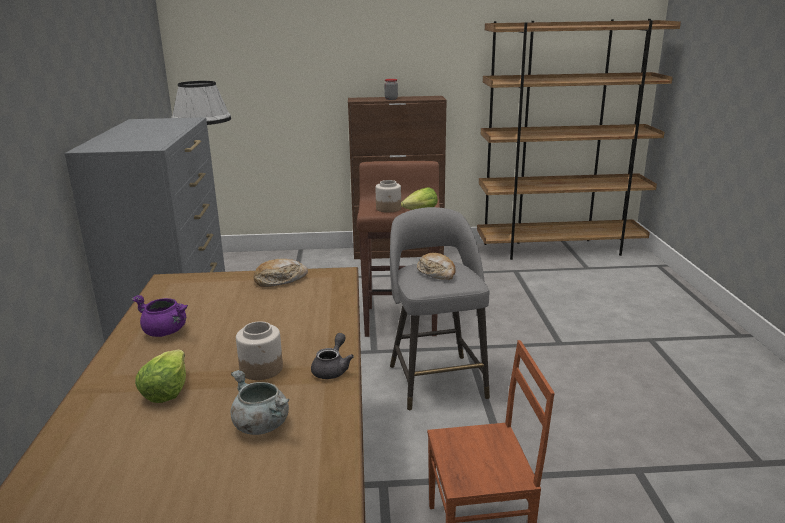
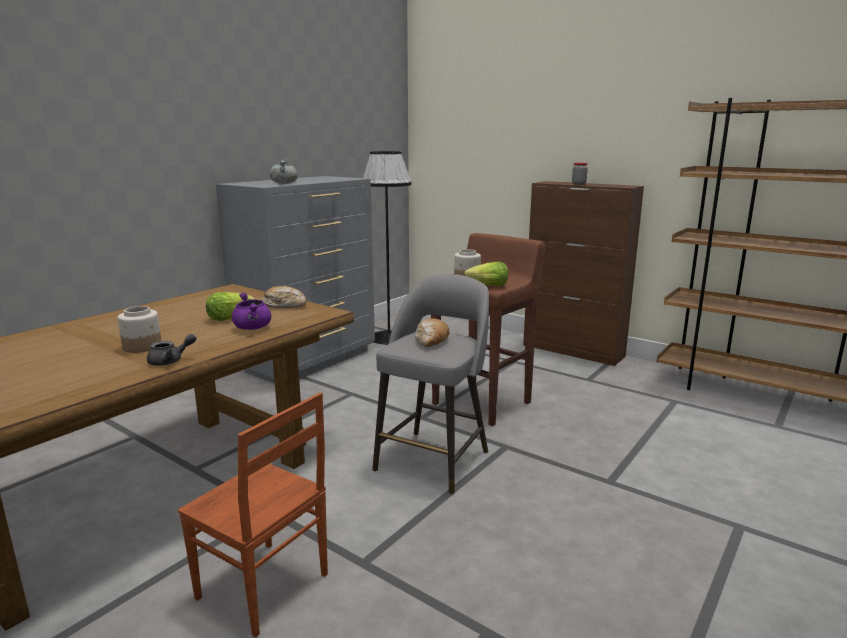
camera: 40 degrees right, 5 degrees down
purple cooking pot [132,295,188,337] -> purple cooking pot moved to [232,292,271,330]
lettuce [135,350,186,403] -> lettuce moved to [206,292,254,321]
grey cooking pot [231,370,289,435] -> grey cooking pot moved to [270,159,298,184]

